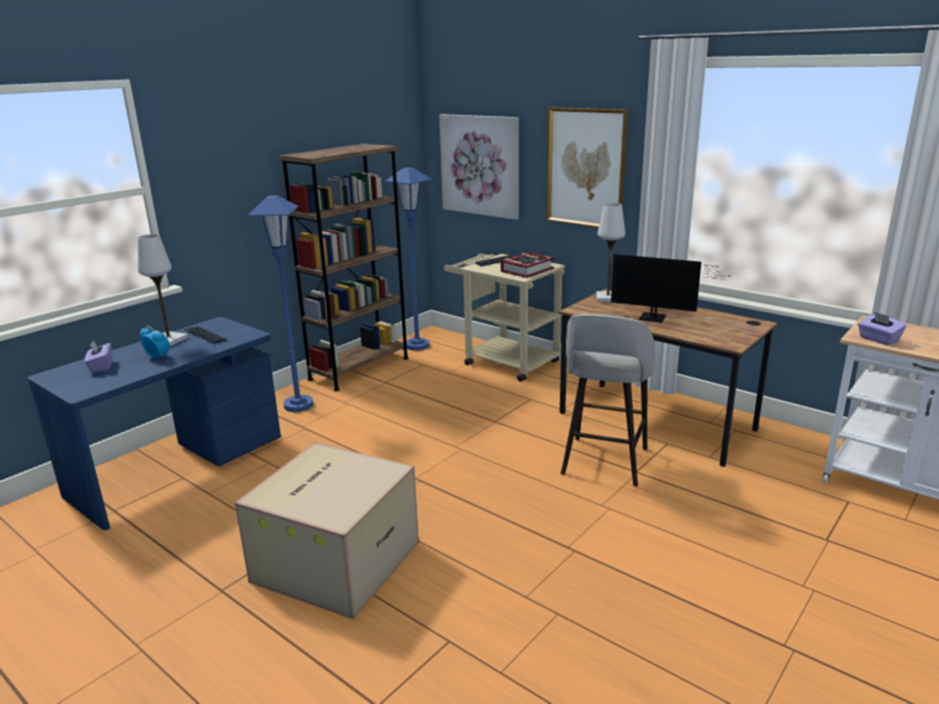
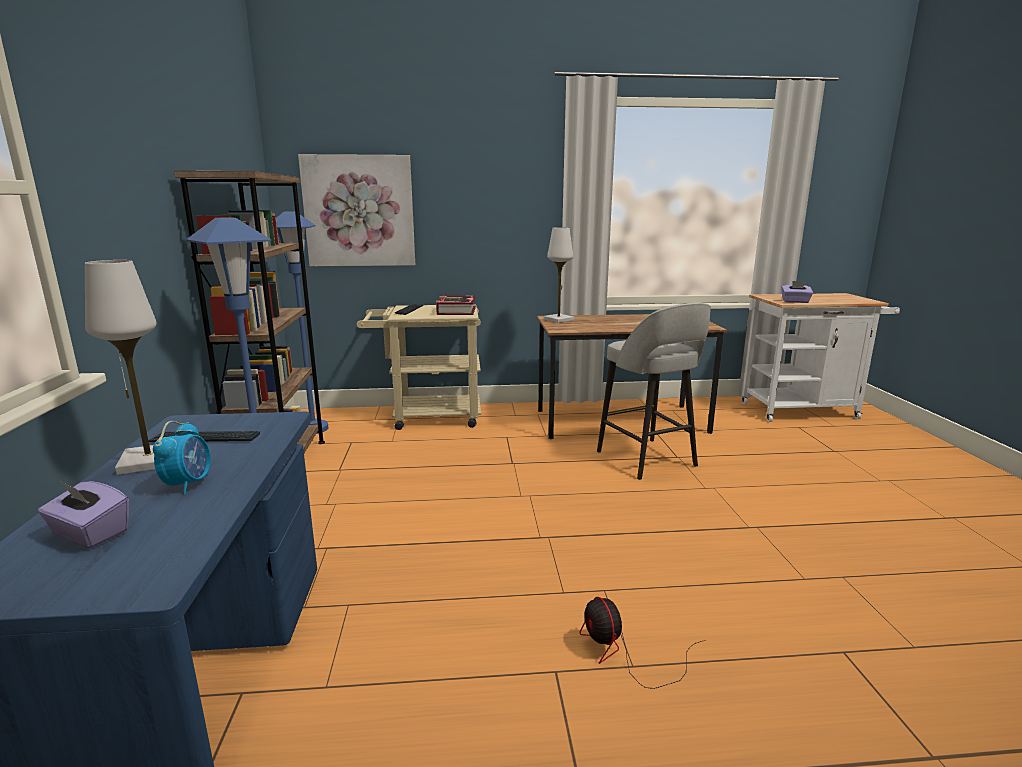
camera: 45 degrees left, 5 degrees down
alarm clock [140,326,170,359] -> alarm clock turned 105 degrees clockwise [153,421,211,494]
cardboard box [235,442,419,619] -> fan [580,597,706,689]
picture [547,107,628,228] -> none
monitor [611,254,729,323] -> none

